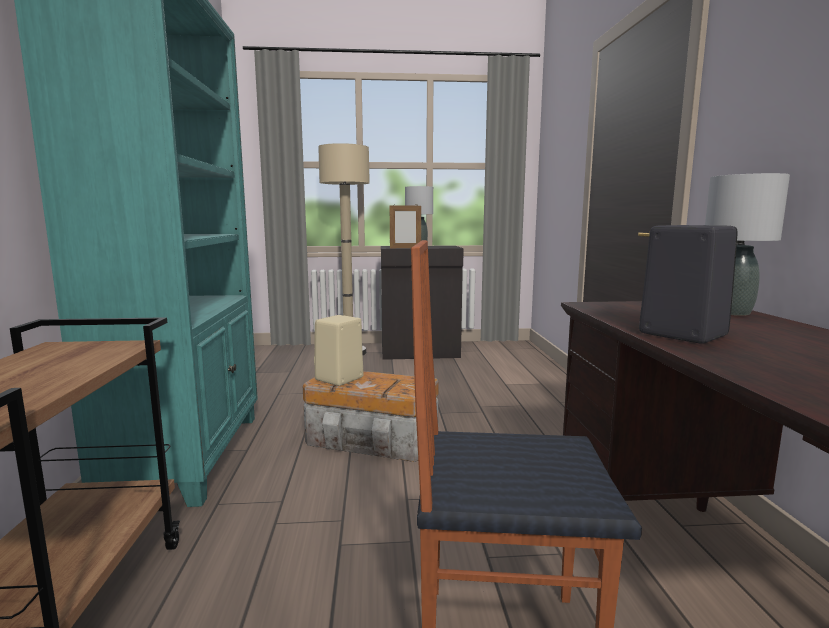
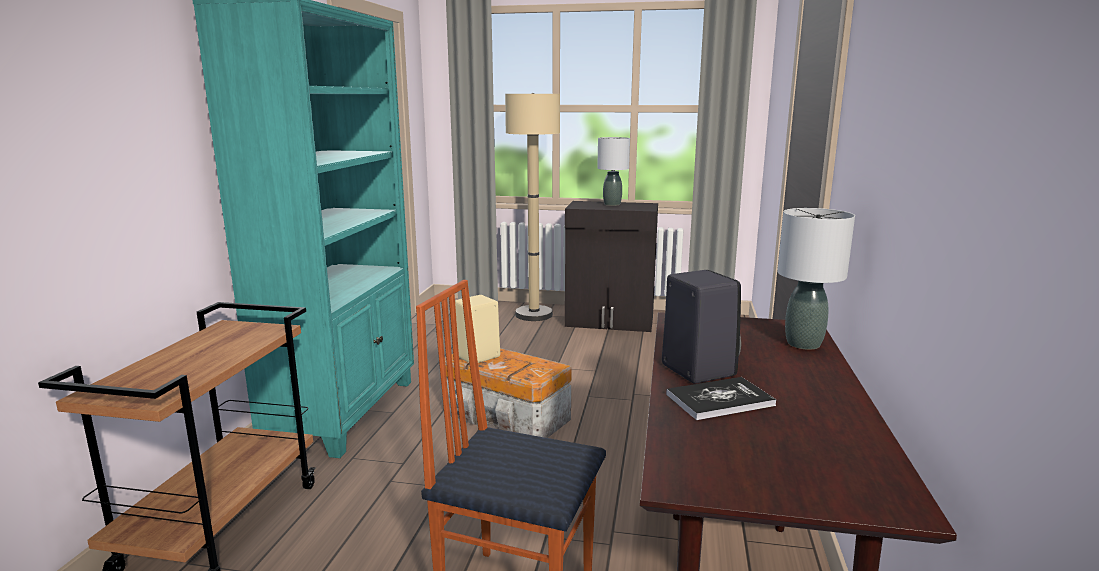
camera: 15 degrees right, 5 degrees up
picture frame [390,204,421,248] -> none
none -> book [666,377,777,420]

